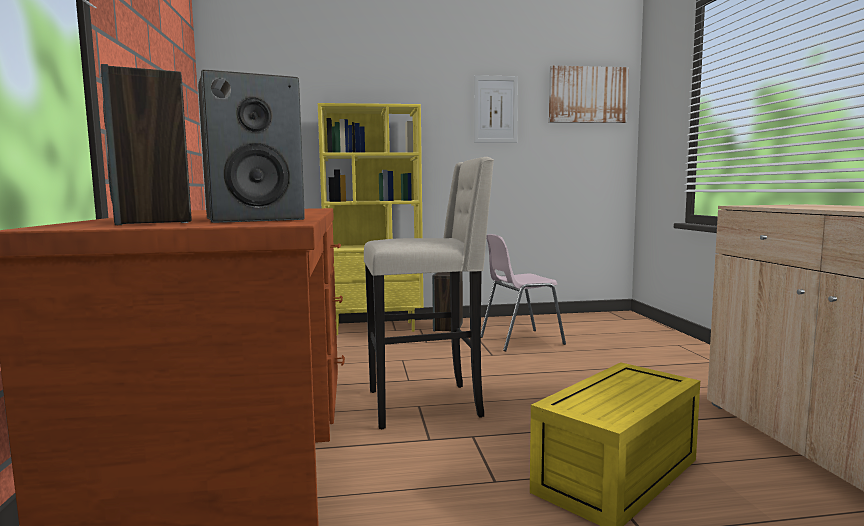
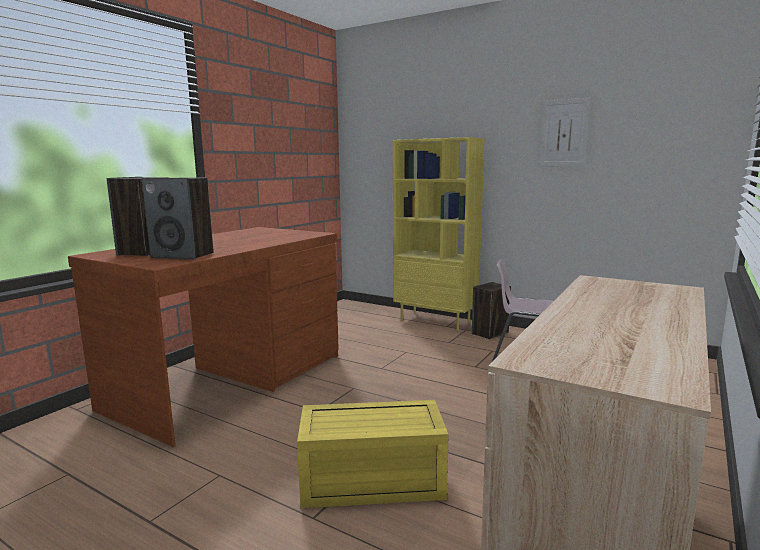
camera: 40 degrees right, 5 degrees up
beige stool [364,157,494,429] -> none
picture [549,66,629,123] -> none

